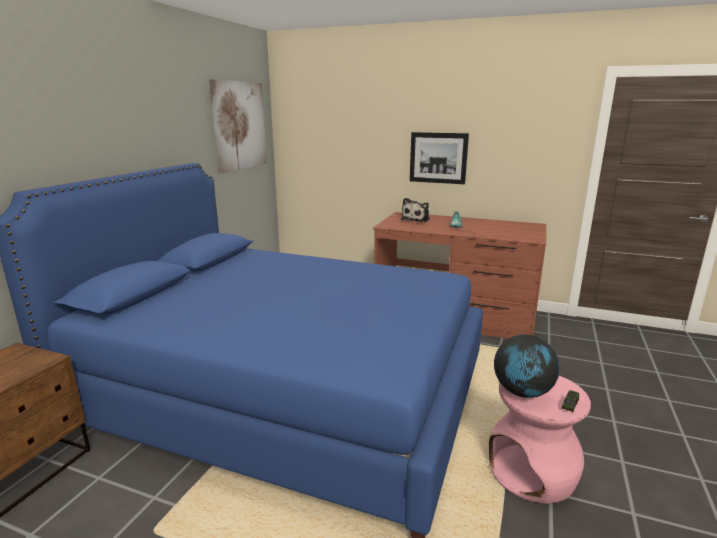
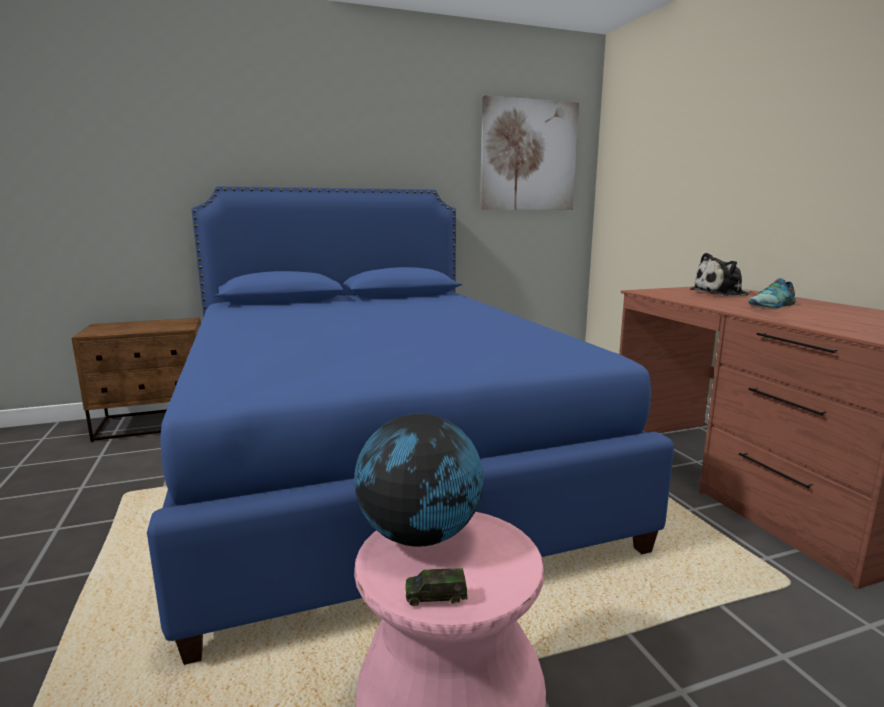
camera: 50 degrees right, 5 degrees down
picture [410,132,469,184] -> none

